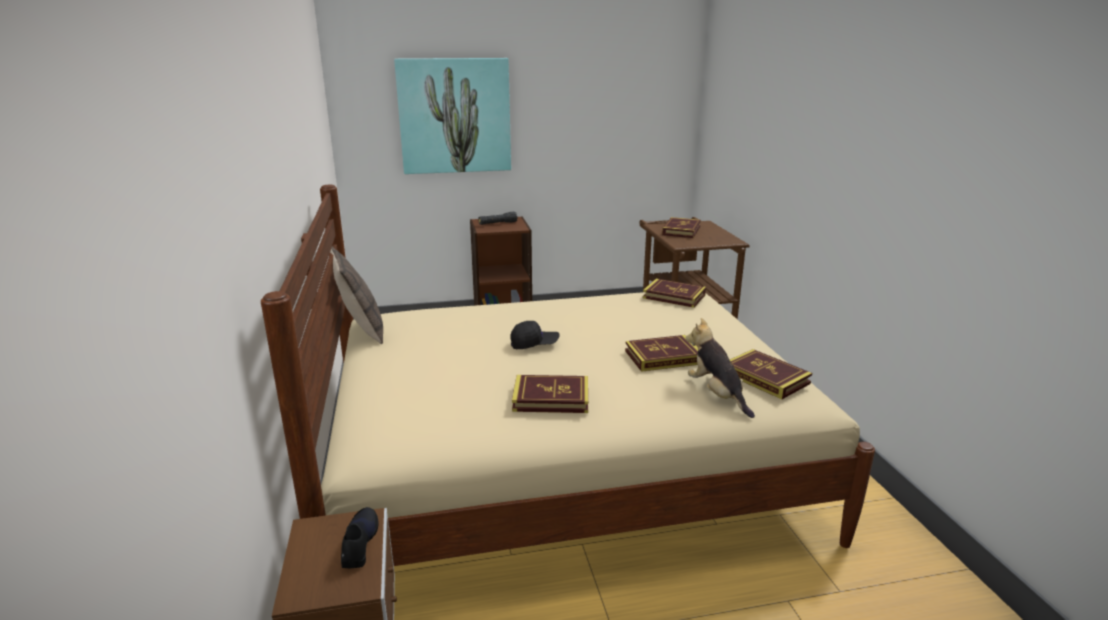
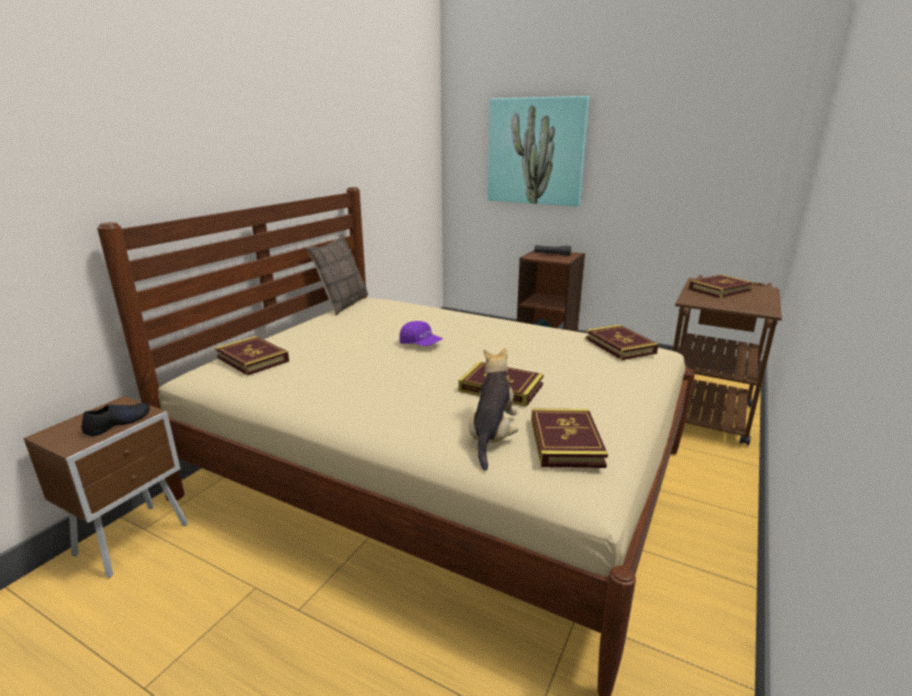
camera: 40 degrees right, 0 degrees up
black cap [510,321,560,349] -> purple cap [399,321,443,346]
book [512,375,588,413] -> book moved to [215,336,289,376]

